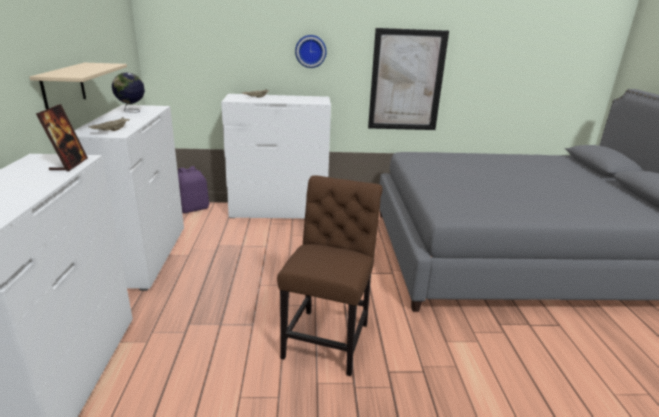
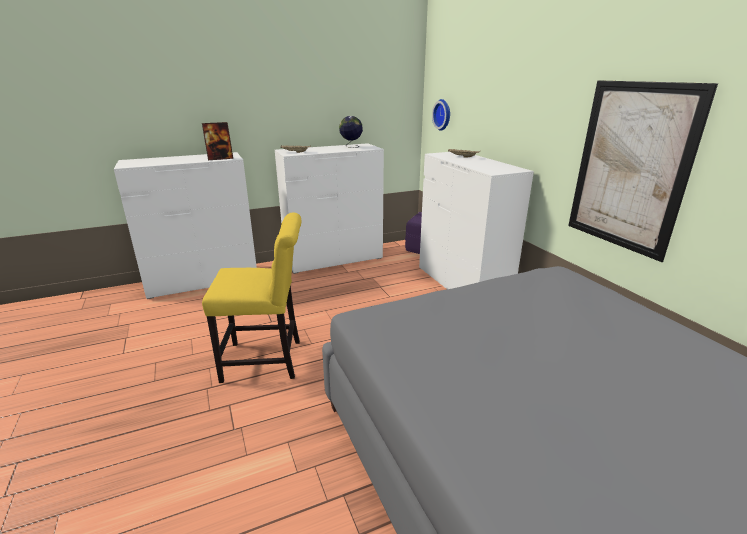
camera: 70 degrees right, 0 degrees up
beige shelf [29,63,127,109] -> none
brown chair [277,175,383,376] -> yellow chair [202,212,302,383]
wall clock [295,35,327,68] -> wall clock moved to [432,99,450,131]

